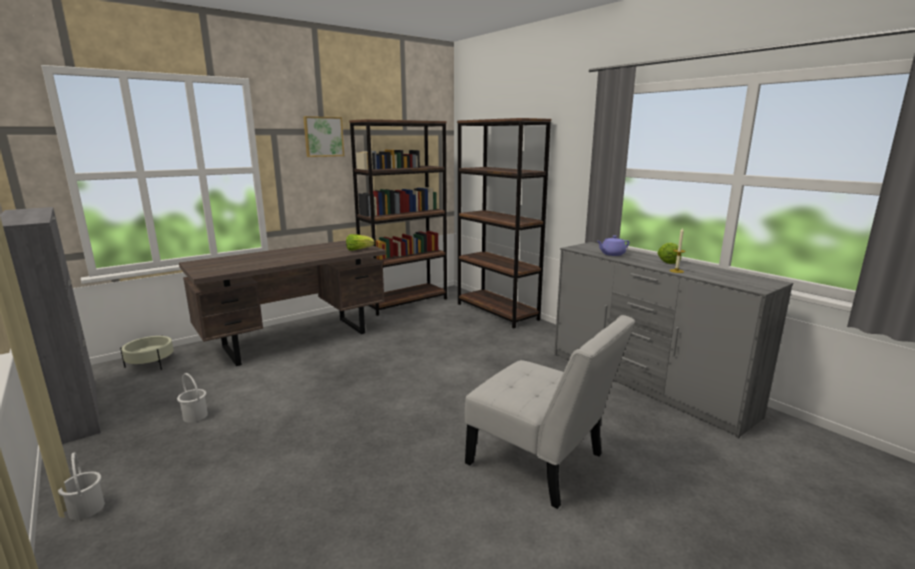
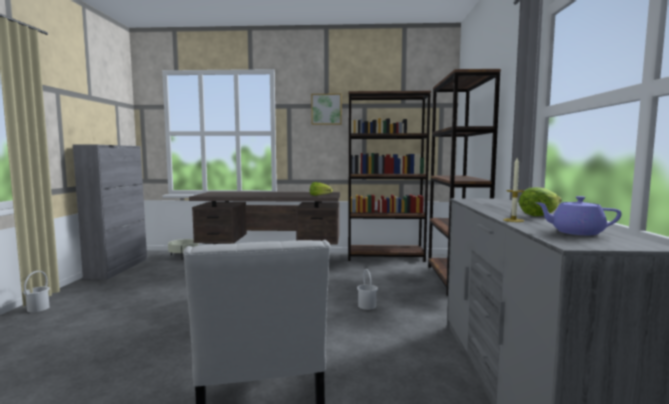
camera: 40 degrees right, 10 degrees down
white bucket [177,373,208,423] -> white bucket moved to [357,269,378,310]
purple teapot [597,235,630,256] -> purple teapot moved to [535,196,622,235]

